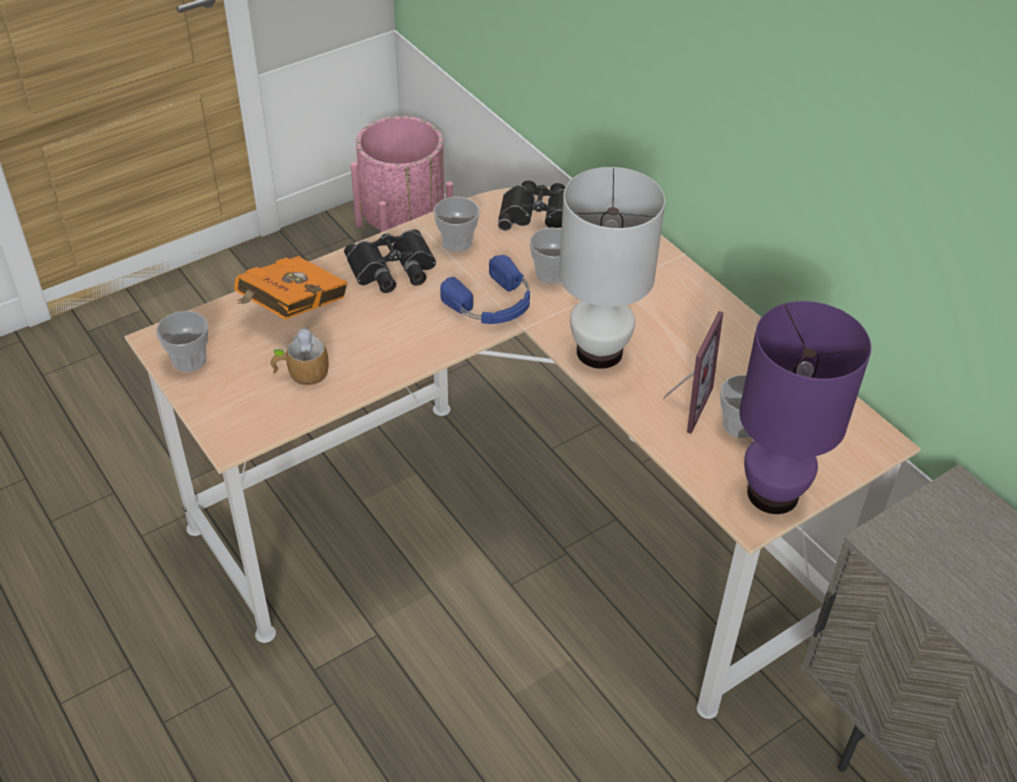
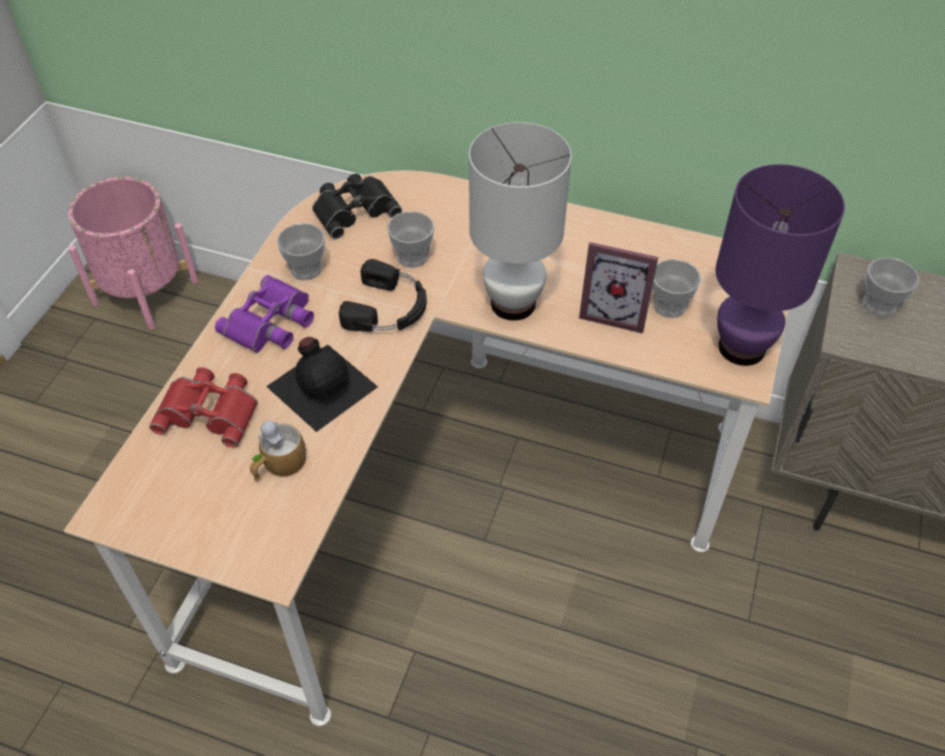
camera: 35 degrees left, 5 degrees up
cup [156,311,208,372] -> cup moved to [863,258,919,317]
orange book [234,256,348,320] -> red binoculars [149,367,258,448]
black binoculars [344,229,436,293] -> purple binoculars [215,275,314,353]
blue headphones [440,255,530,324] -> black headphones [339,259,427,332]
picture frame [664,311,723,434] -> picture frame turned 120 degrees clockwise [579,242,658,333]
none -> black bottle [266,337,378,432]

